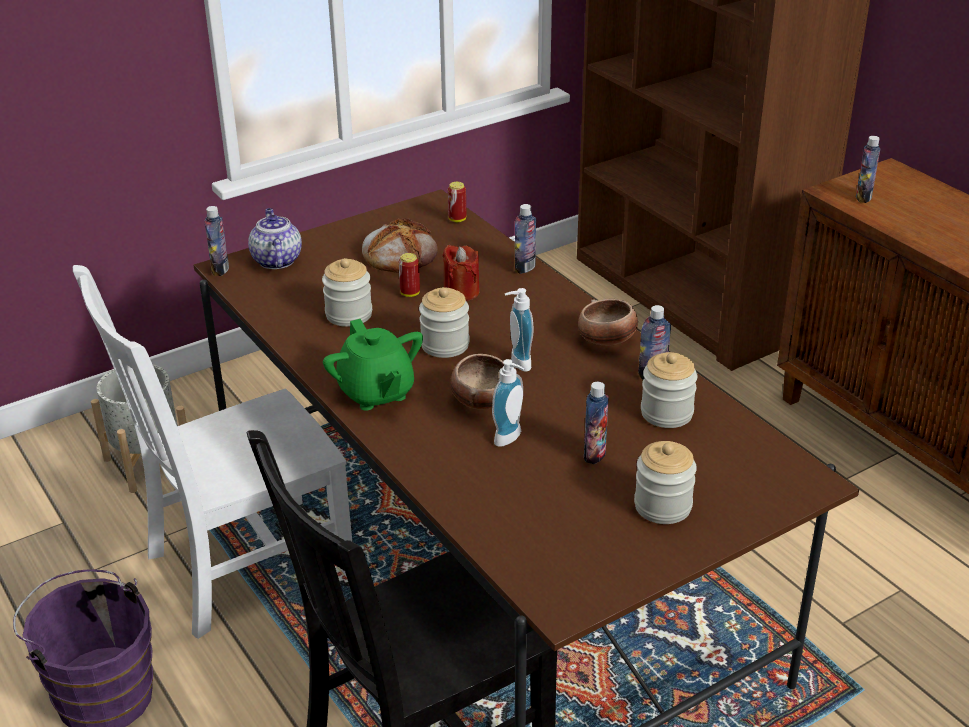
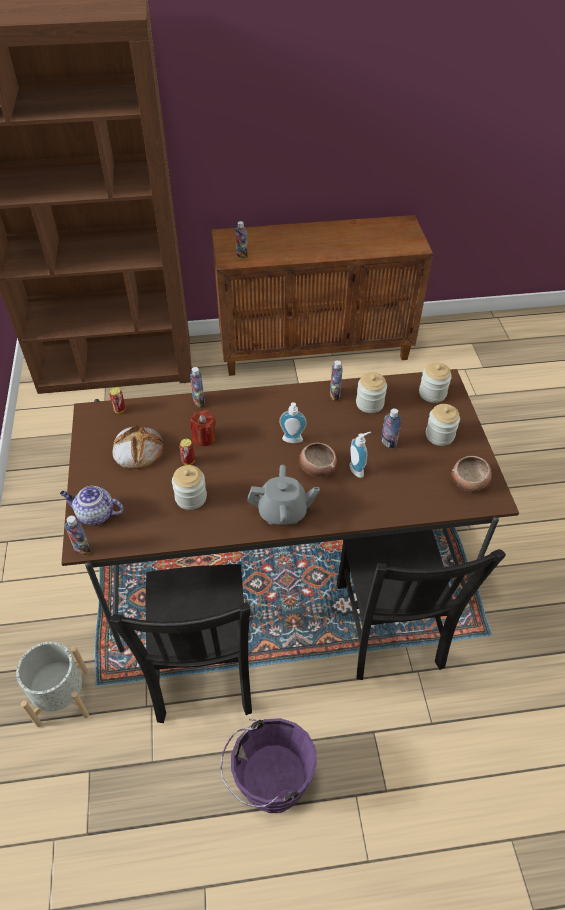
camera: 65 degrees left, 15 degrees up
white chair [73,265,352,639] -> black chair [110,564,252,723]
green teapot [323,319,423,411] -> grey teapot [247,465,320,525]
jar [419,287,470,358] -> jar moved to [419,362,452,403]
bowl [578,299,638,345] -> bowl moved to [451,456,492,492]

